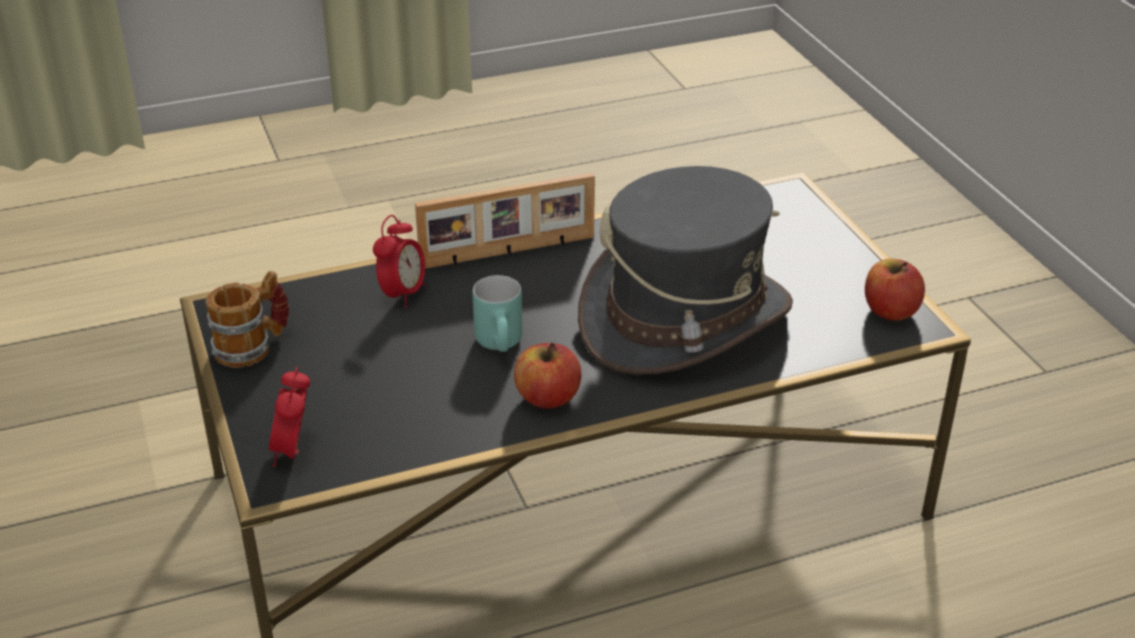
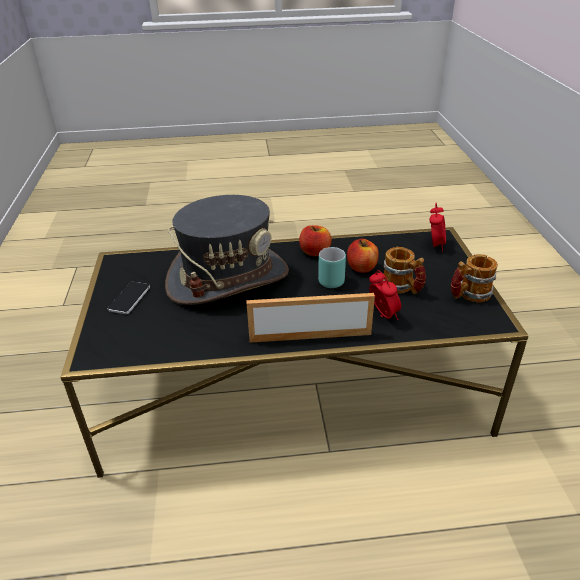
camera: 165 degrees left, 0 degrees up
alarm clock [373,215,425,308] -> alarm clock turned 120 degrees clockwise [369,270,401,320]
apple [865,259,925,321] -> apple moved to [347,239,379,273]
none -> phone [108,282,150,314]
none -> mug [382,247,426,294]

